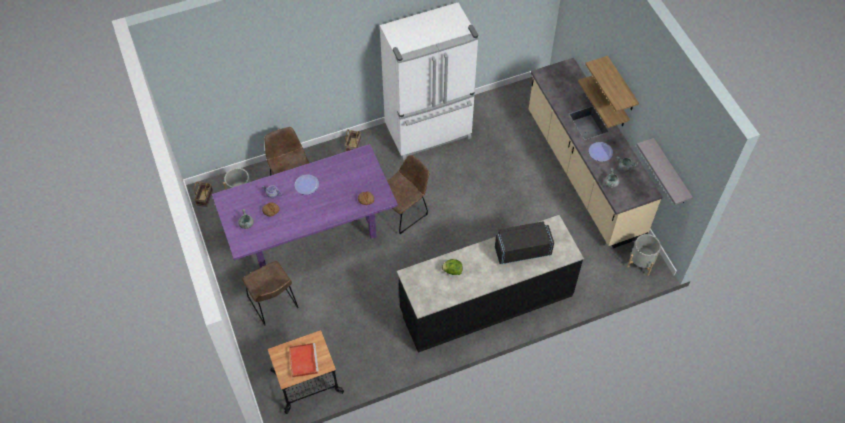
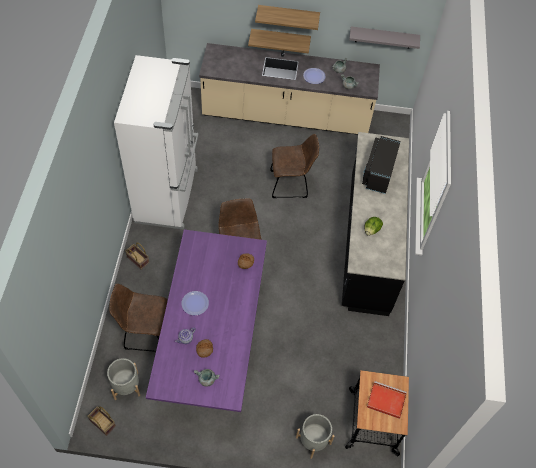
camera: 65 degrees left, 0 degrees up
brown chair [242,261,299,326] -> brown chair moved to [270,134,319,198]
grey planter [627,234,661,276] -> grey planter moved to [296,414,335,459]

